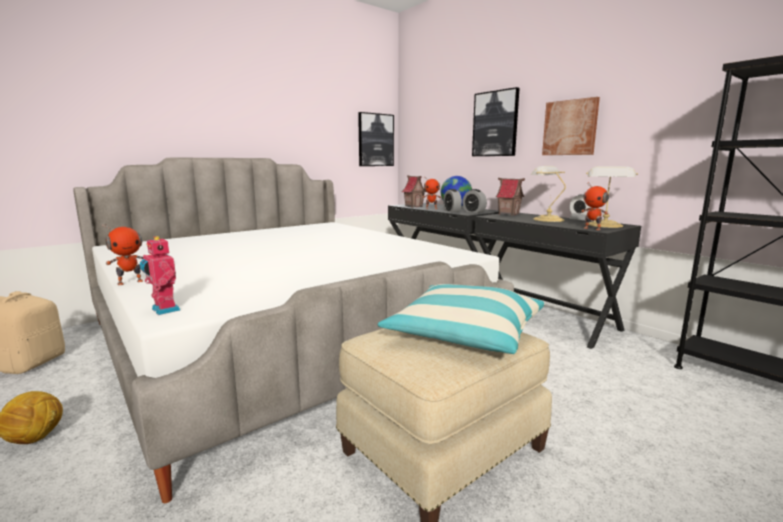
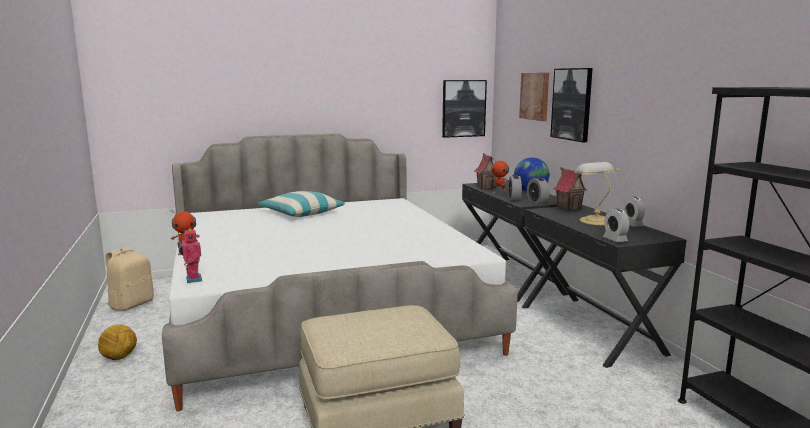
camera: 20 degrees right, 0 degrees up
pillow [378,284,545,354] -> pillow moved to [257,191,345,217]
picture [542,97,600,155] -> picture moved to [519,73,549,121]
toy robot [581,183,609,230] -> alarm clock [603,209,629,242]
table lamp [586,166,638,228] -> none

